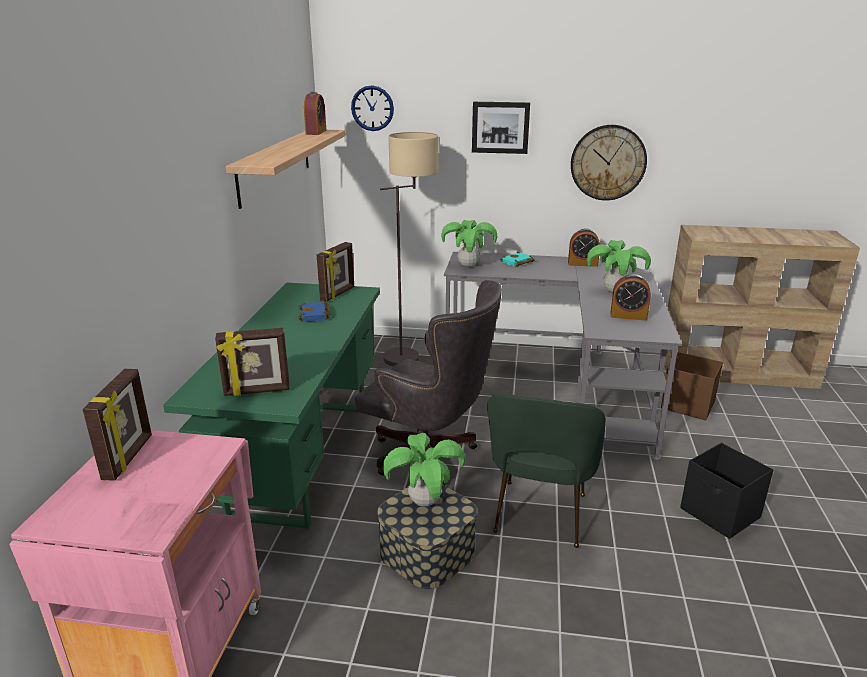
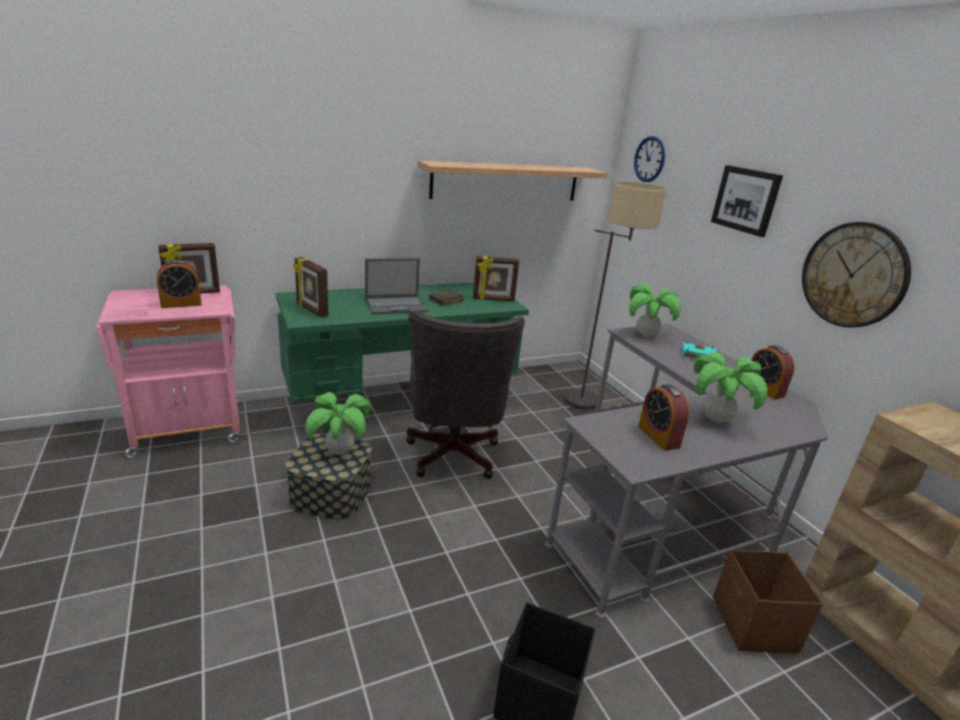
camera: 55 degrees right, 0 degrees up
blue book [298,301,330,322] -> black book [429,289,464,305]
alarm clock [304,92,326,135] -> alarm clock moved to [157,260,202,308]
green chair [487,394,606,548] -> none
none -> laptop [365,258,428,314]

